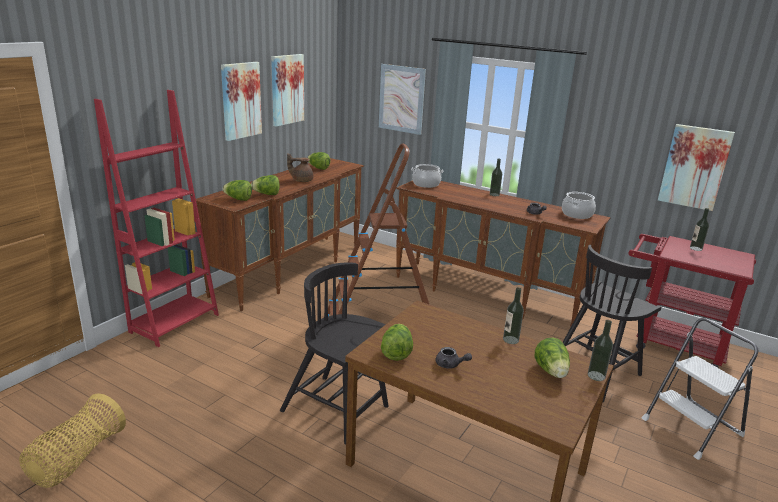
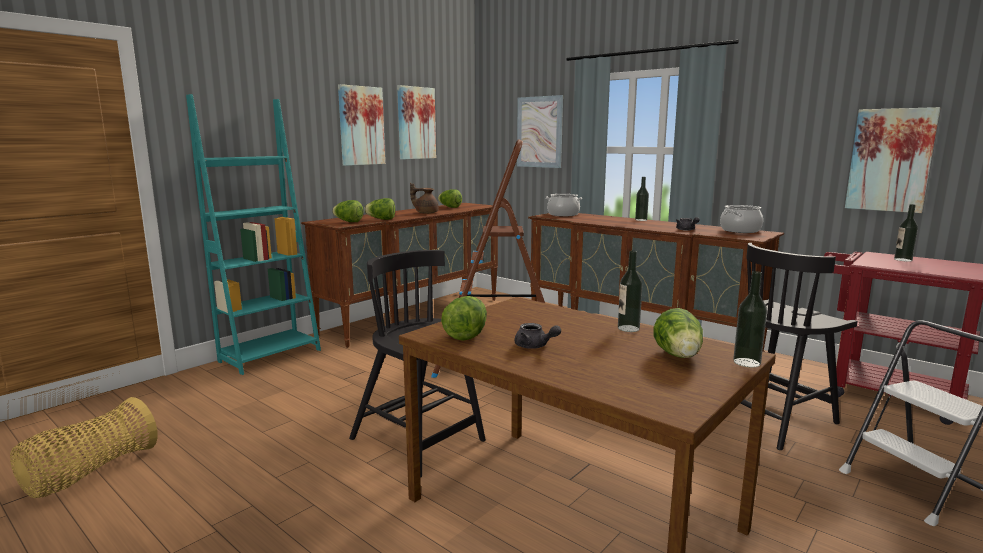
camera: 10 degrees right, 10 degrees down
red bookcase [94,90,219,347] -> turquoise bookcase [186,94,321,375]

